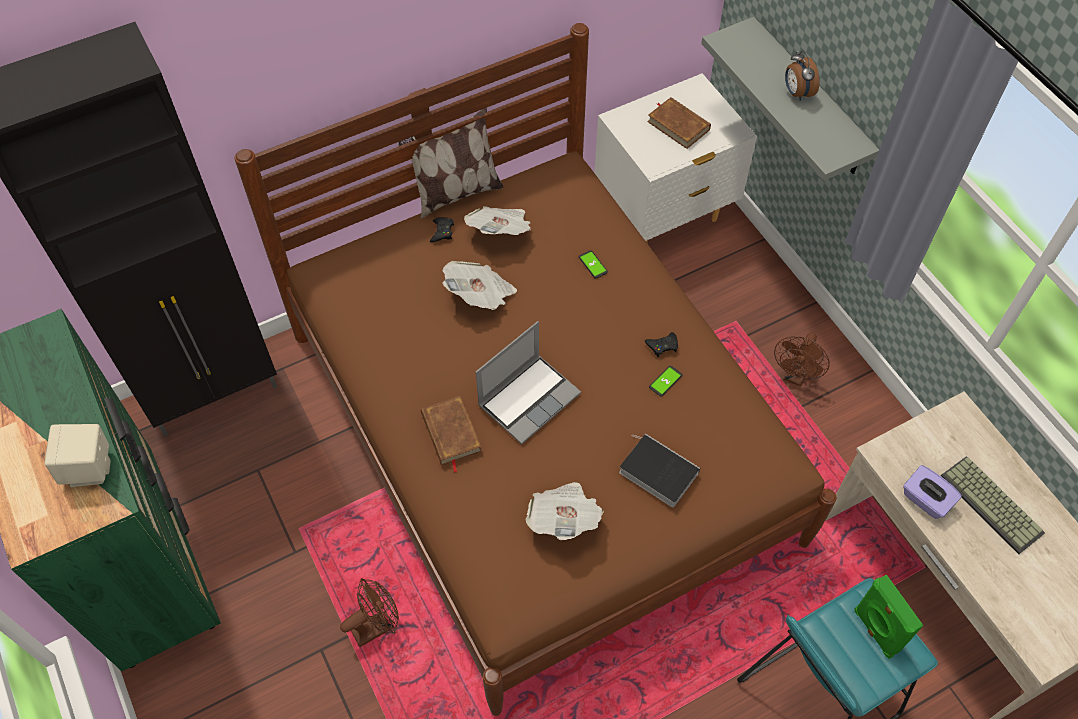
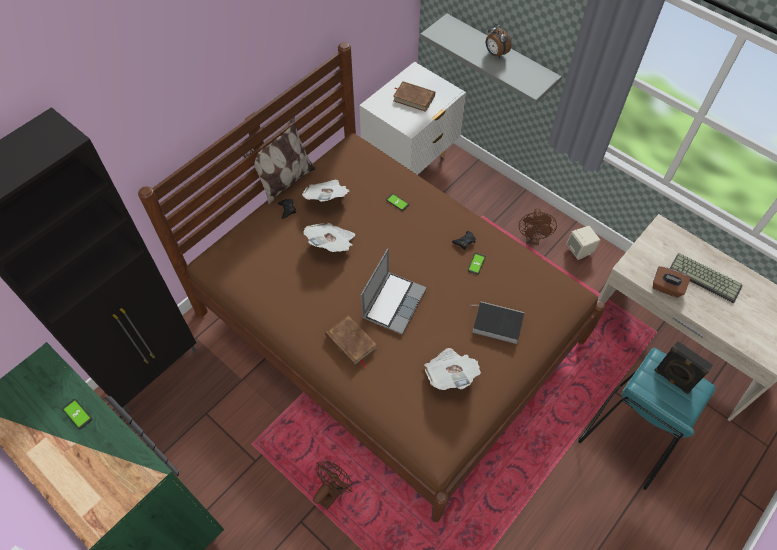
camera: 20 degrees left, 0 degrees up
beige speaker [44,424,111,487] -> beige speaker moved to [566,226,600,260]
green speaker [855,574,924,659] -> black speaker [654,341,713,394]
purple tissue box [903,465,962,519] -> brown tissue box [653,266,691,298]
none -> phone [62,399,92,429]

